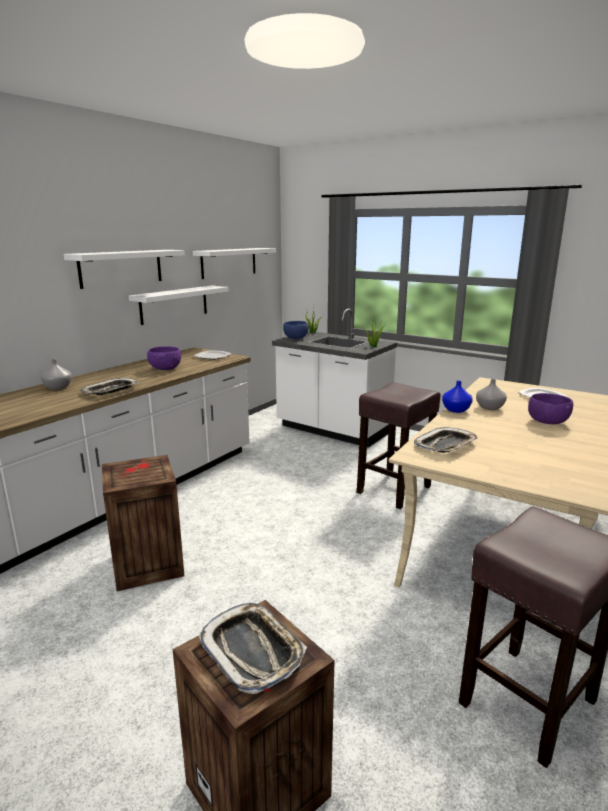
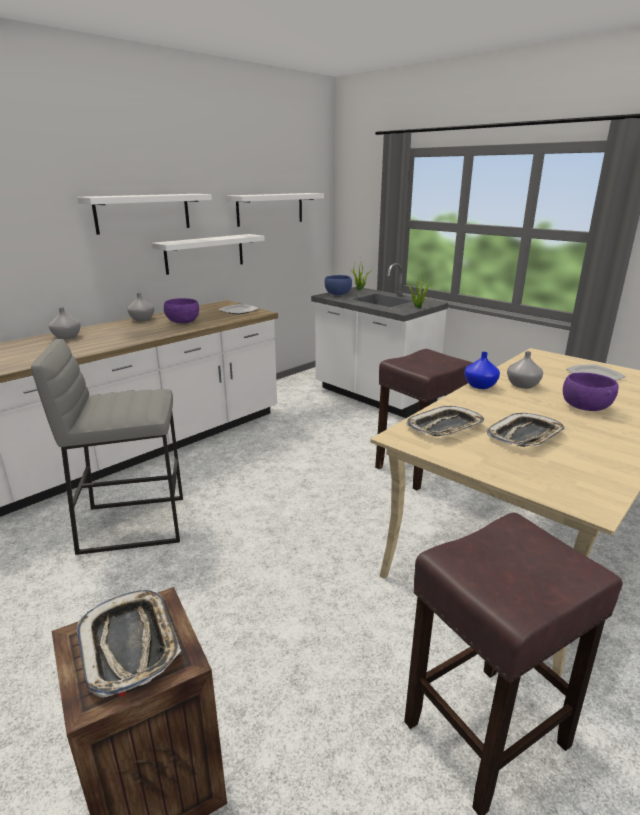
camera: 10 degrees right, 5 degrees up
tray [80,378,139,395] -> tray moved to [487,413,565,447]
crate [102,455,184,591] -> grey stool [31,339,183,555]
none -> grey vase [127,293,154,321]

